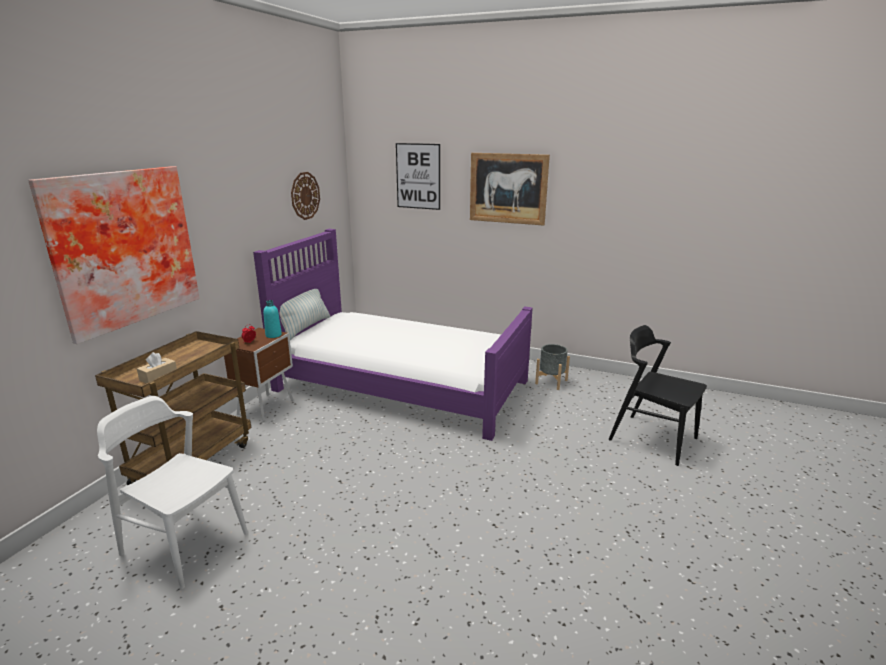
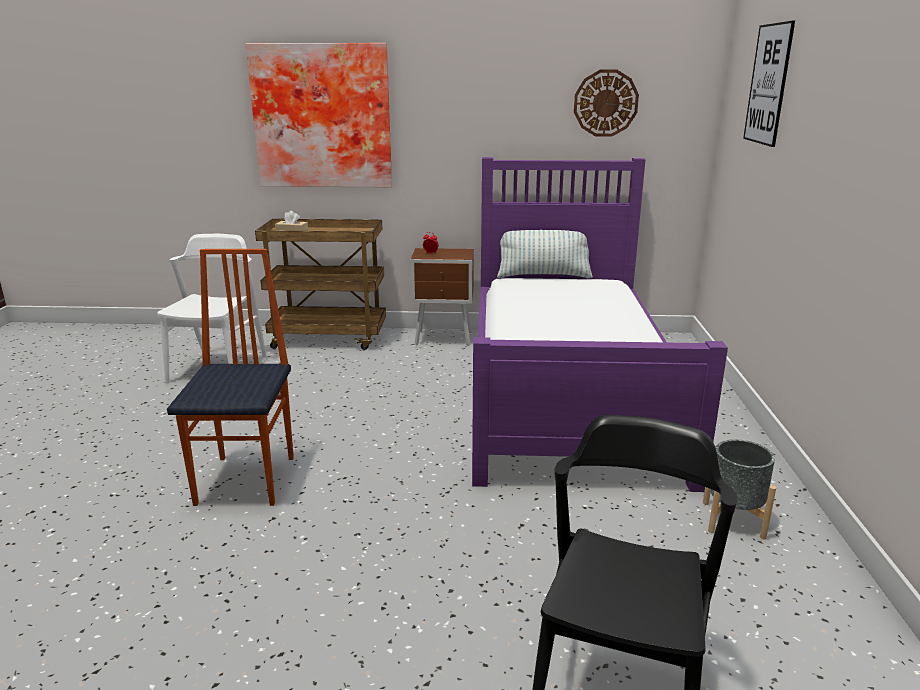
camera: 70 degrees right, 0 degrees up
turquoise bottle [263,300,282,338] -> none
picture [470,153,550,226] -> none
none -> chair [167,249,294,506]

